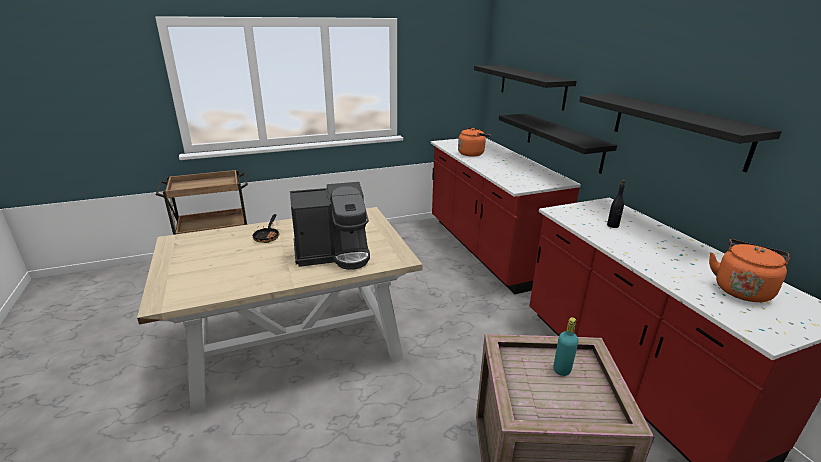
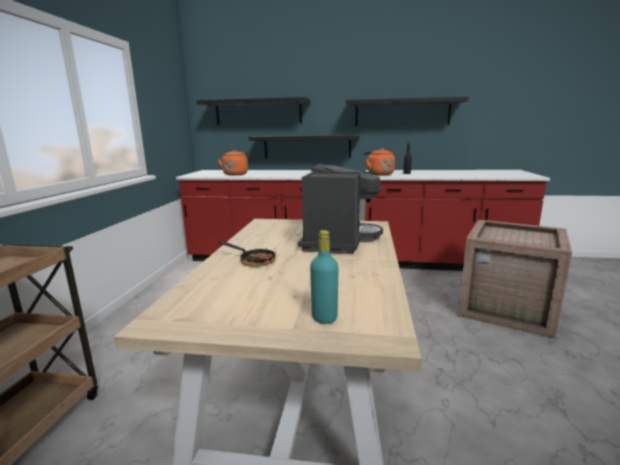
camera: 60 degrees left, 10 degrees down
turquoise bottle [553,317,579,376] -> turquoise bottle moved to [310,230,339,324]
orange kettle [709,239,790,302] -> orange kettle moved to [364,148,395,175]

